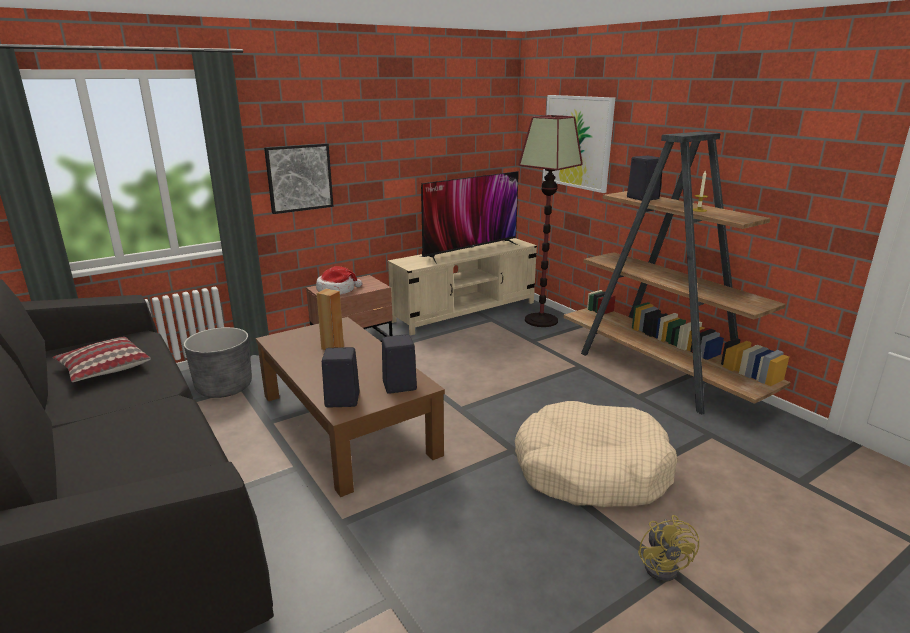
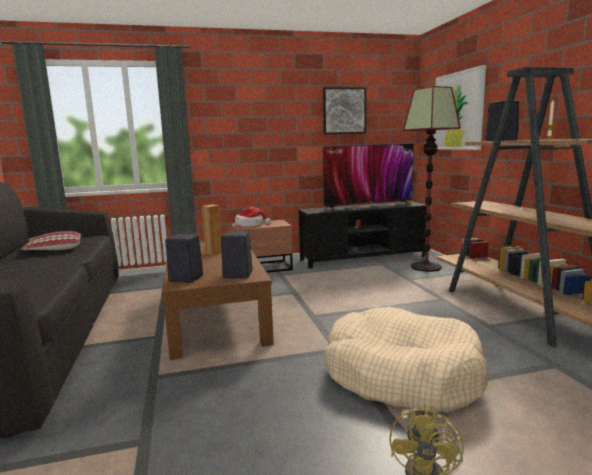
camera: 20 degrees right, 10 degrees down
grey planter [184,327,252,398] -> none
picture [264,143,334,214] -> picture moved to [323,87,366,134]
beige tv stand [388,238,537,336] -> black tv stand [298,201,426,269]

